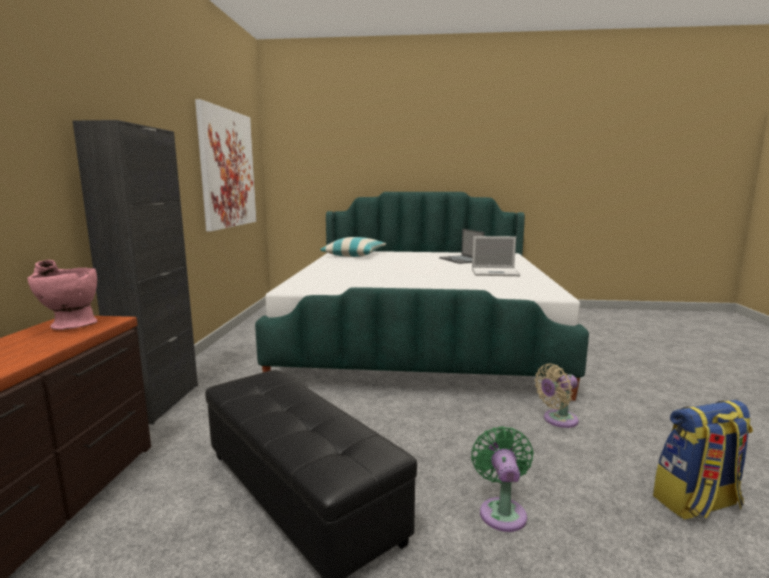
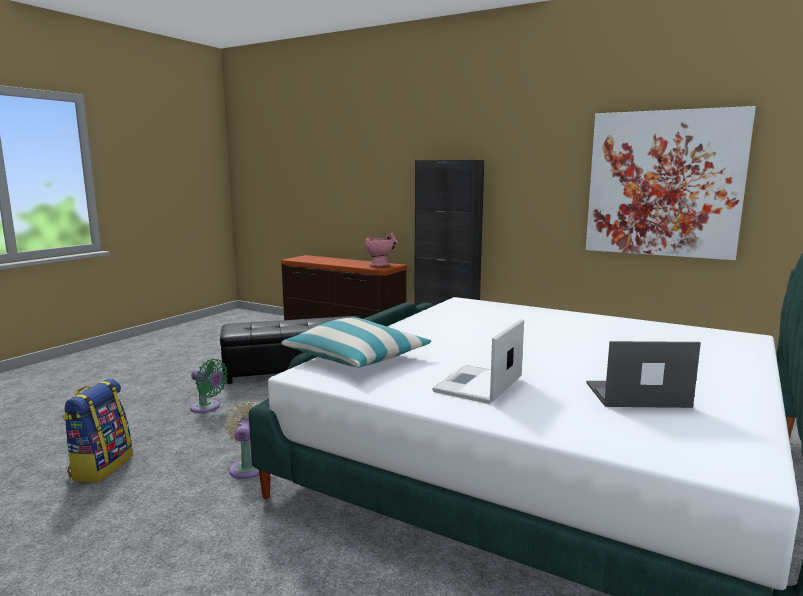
camera: 115 degrees right, 0 degrees up
pillow [320,237,386,257] -> pillow moved to [281,318,431,368]

